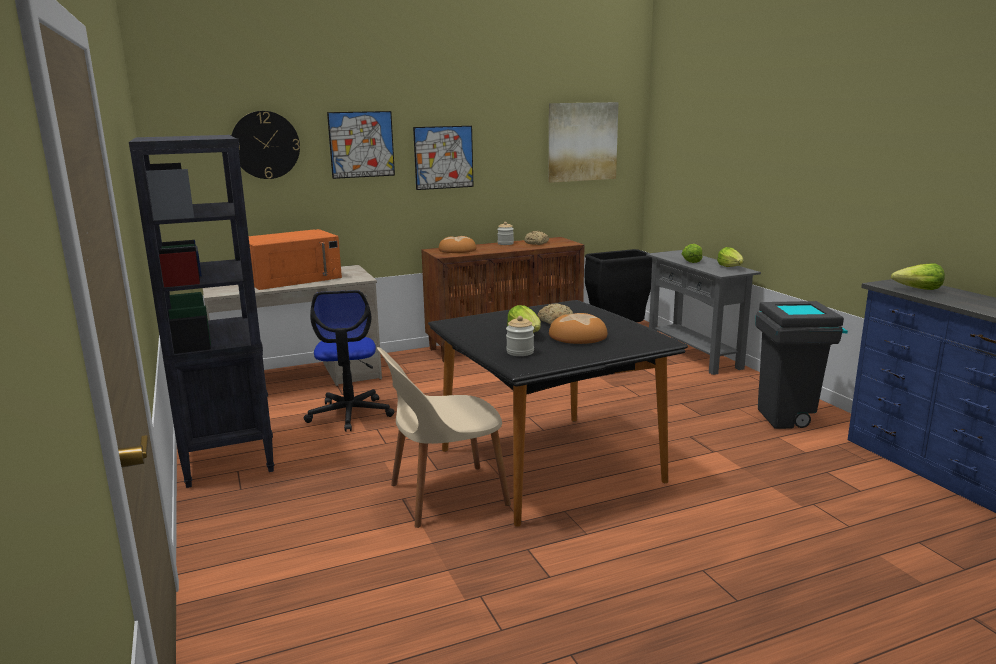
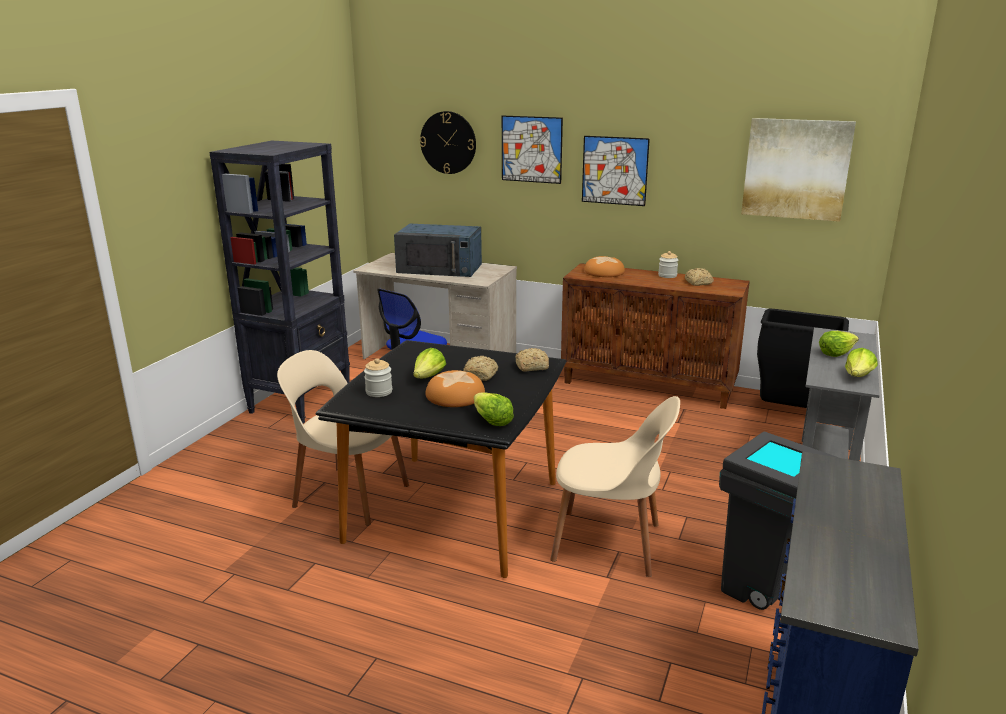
camera: 45 degrees right, 5 degrees up
orange microwave [249,229,342,290] -> blue microwave [394,224,482,277]
lettuce [891,263,945,290] -> lettuce moved to [474,392,514,426]
none -> bread [515,348,549,372]
none -> beige chair [550,396,680,577]

